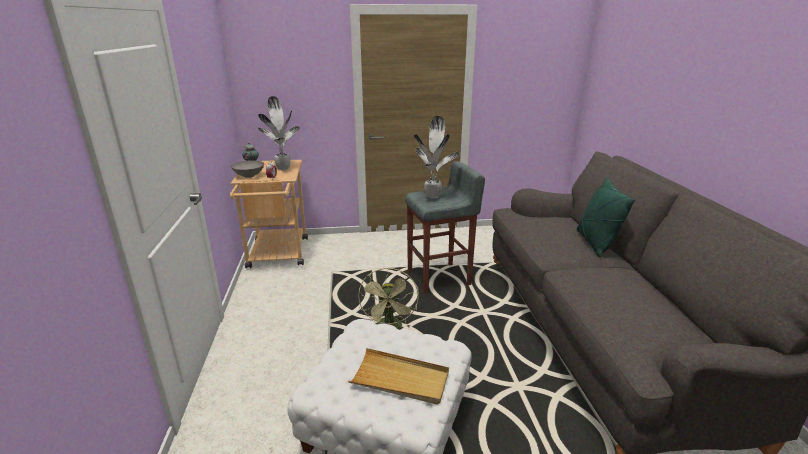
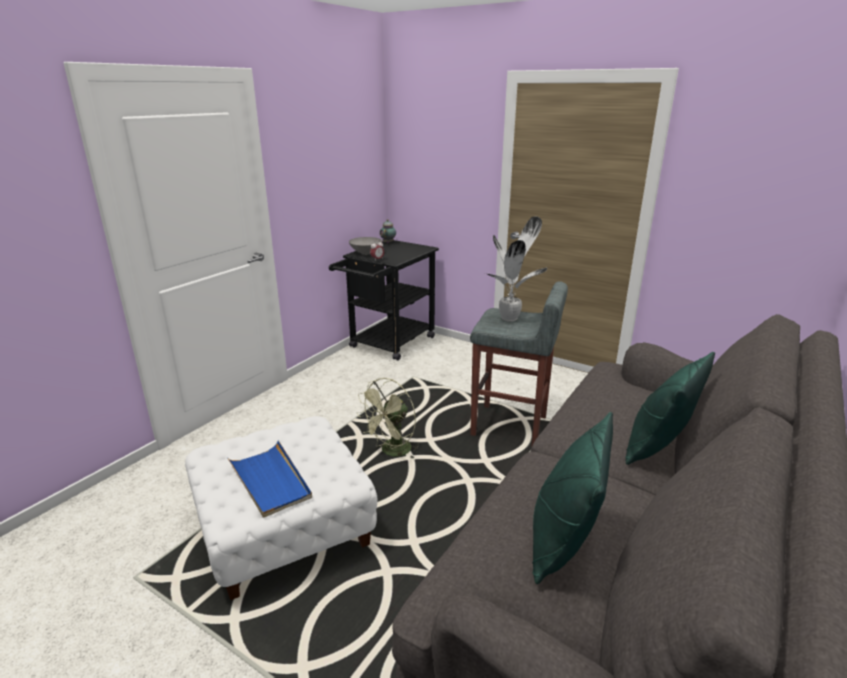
camera: 40 degrees right, 0 degrees up
beige cart [230,160,308,268] -> black cart [329,240,439,361]
potted plant [258,96,300,170] -> none
beige tray [348,348,449,405] -> blue tray [227,440,312,518]
none -> green pillow [532,412,613,584]

